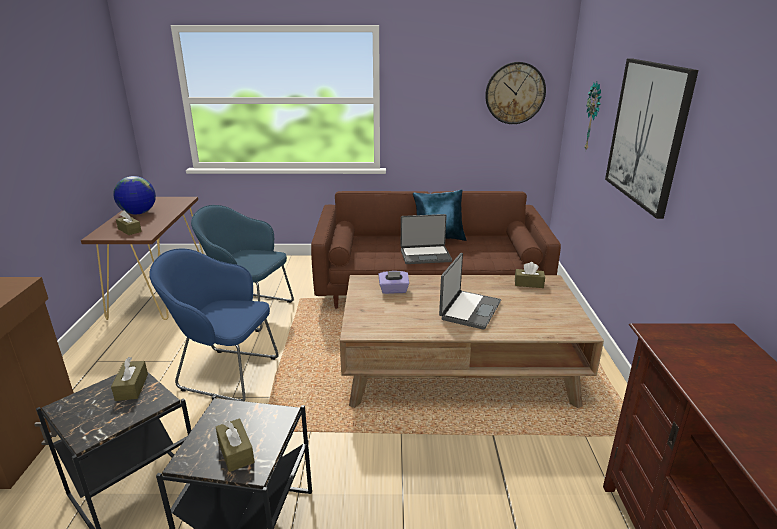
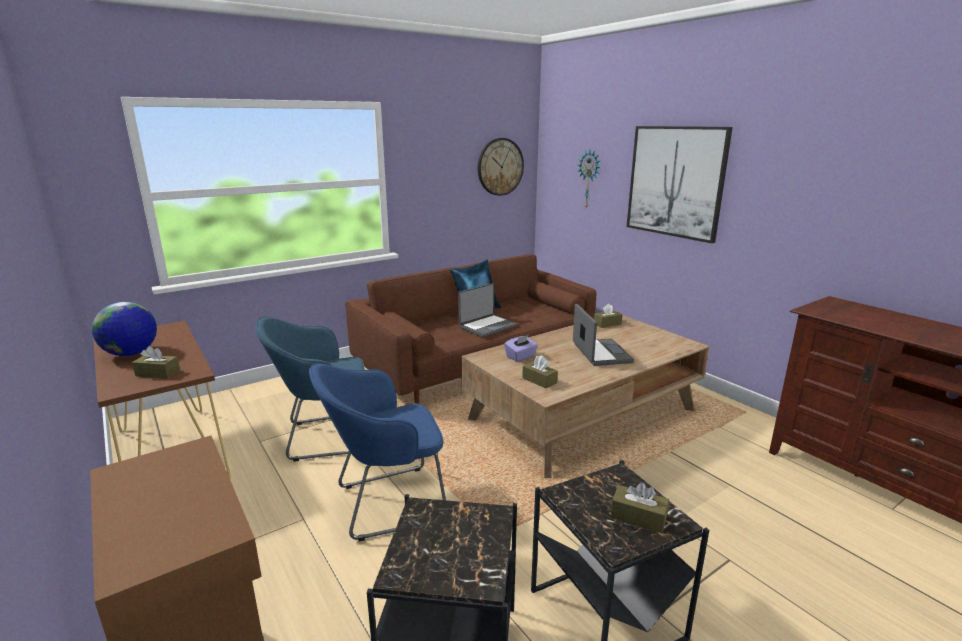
camera: 35 degrees left, 5 degrees down
brown tissue box [111,357,148,401] -> brown tissue box moved to [522,355,558,389]

